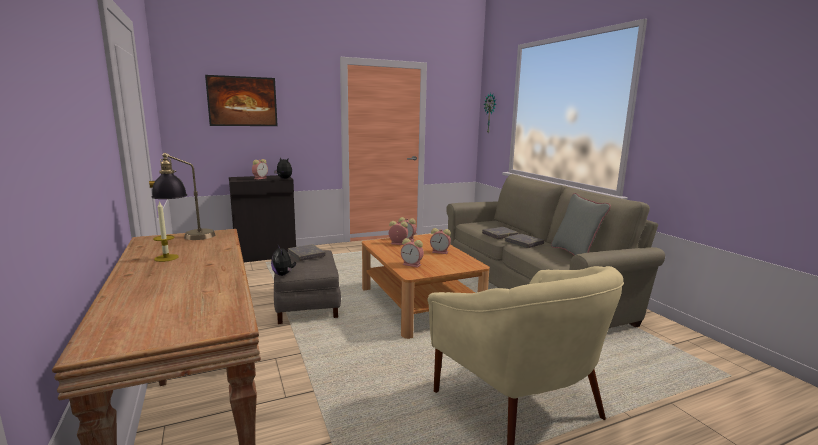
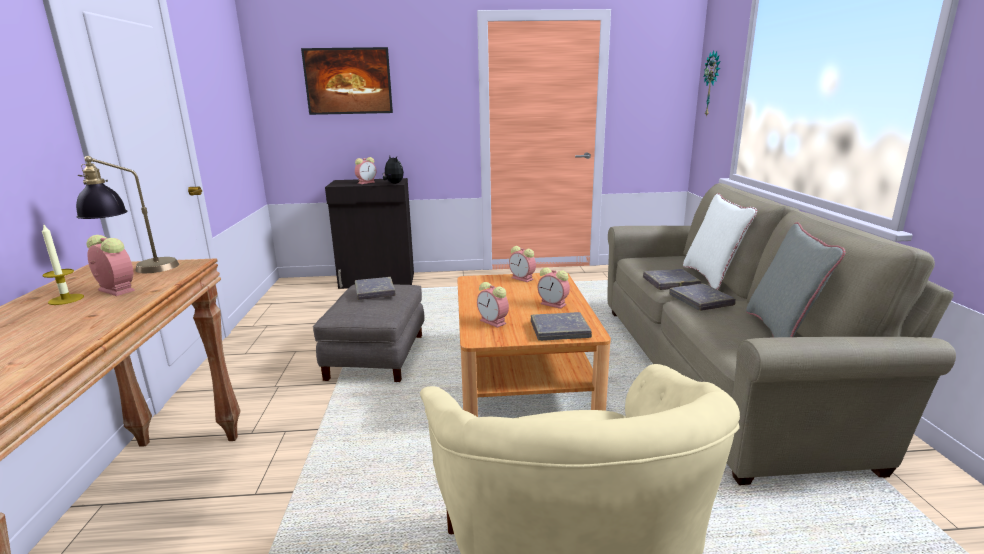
camera: 20 degrees right, 5 degrees up
plush toy [271,245,296,276] -> none
alarm clock [389,221,408,245] -> alarm clock moved to [86,235,135,296]
none -> grey book [531,312,592,341]
none -> white pillow [683,193,757,290]

